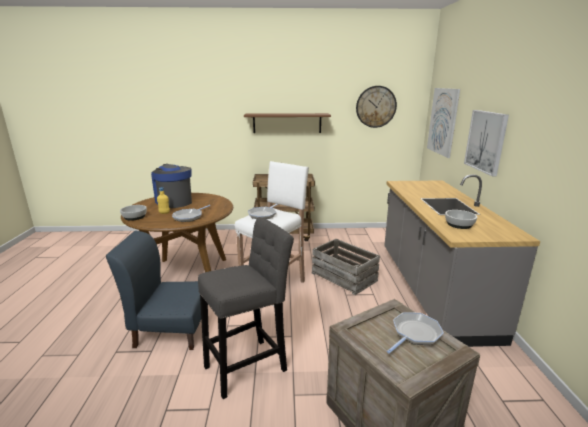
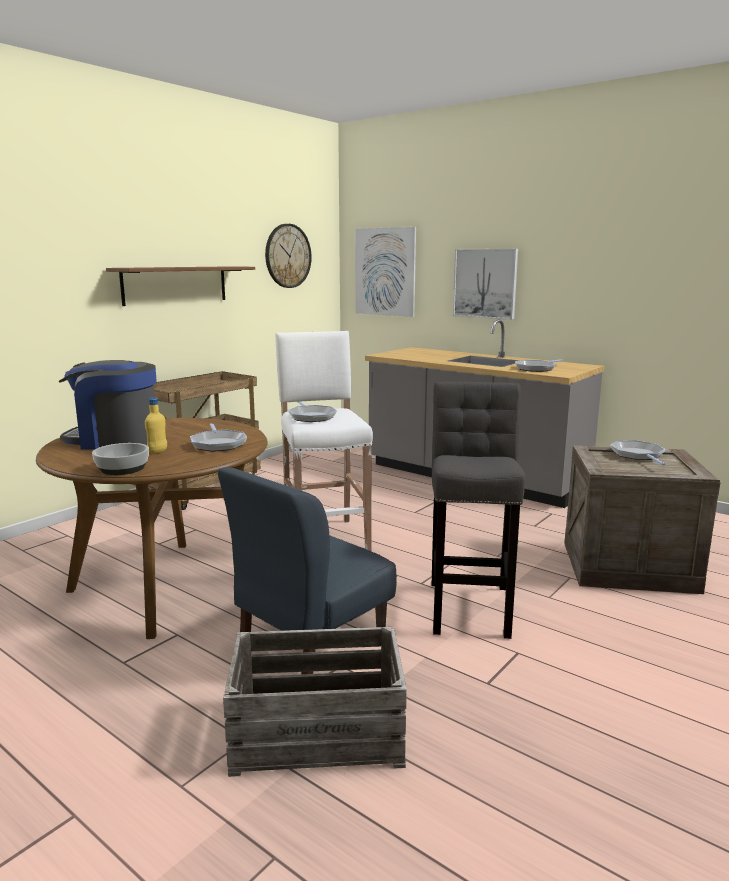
camera: 50 degrees left, 5 degrees down
crate [312,239,380,295] -> crate moved to [223,627,407,777]
bowl [445,210,477,229] -> frying pan [515,359,563,372]

